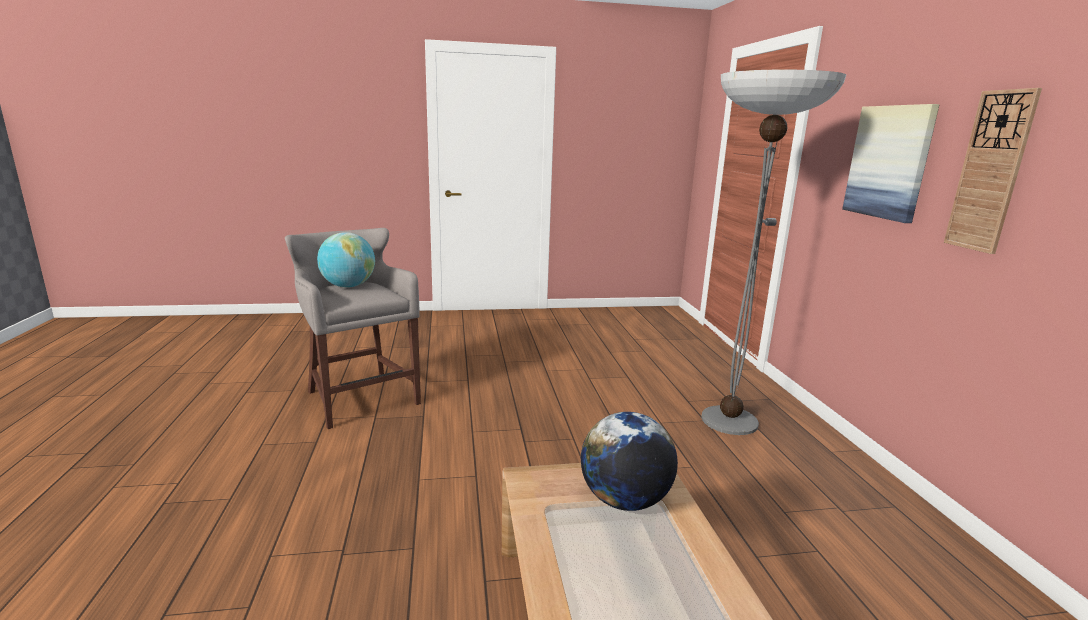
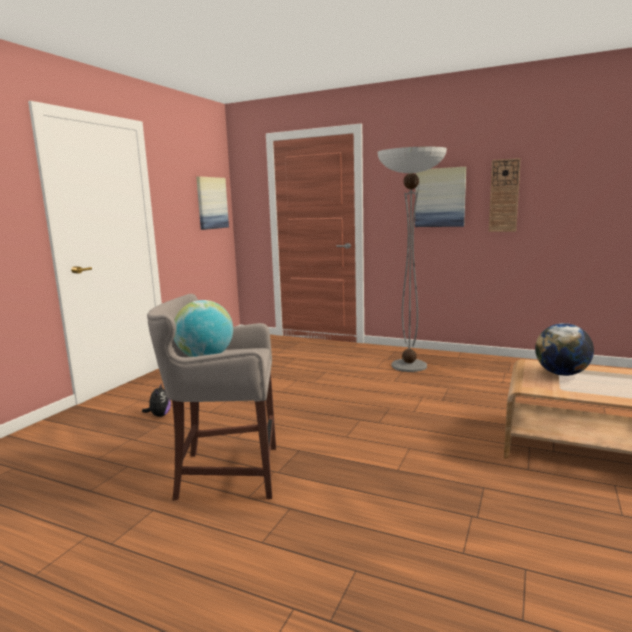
camera: 55 degrees left, 5 degrees down
none -> plush toy [142,383,171,417]
none -> picture [196,176,229,230]

